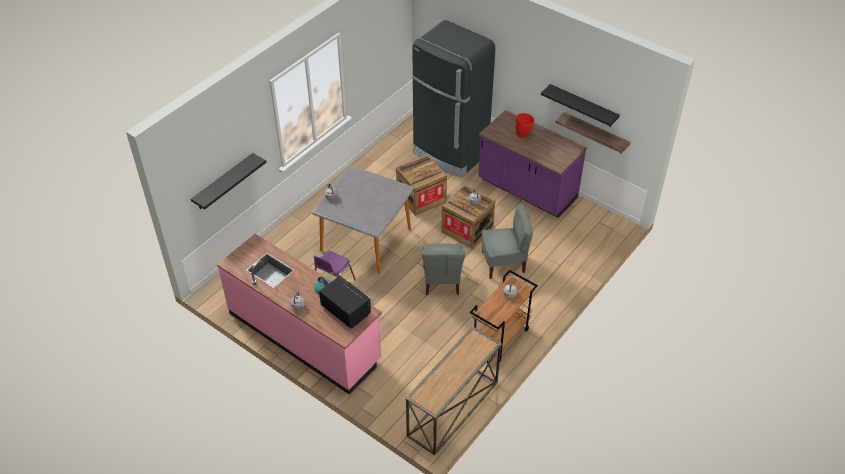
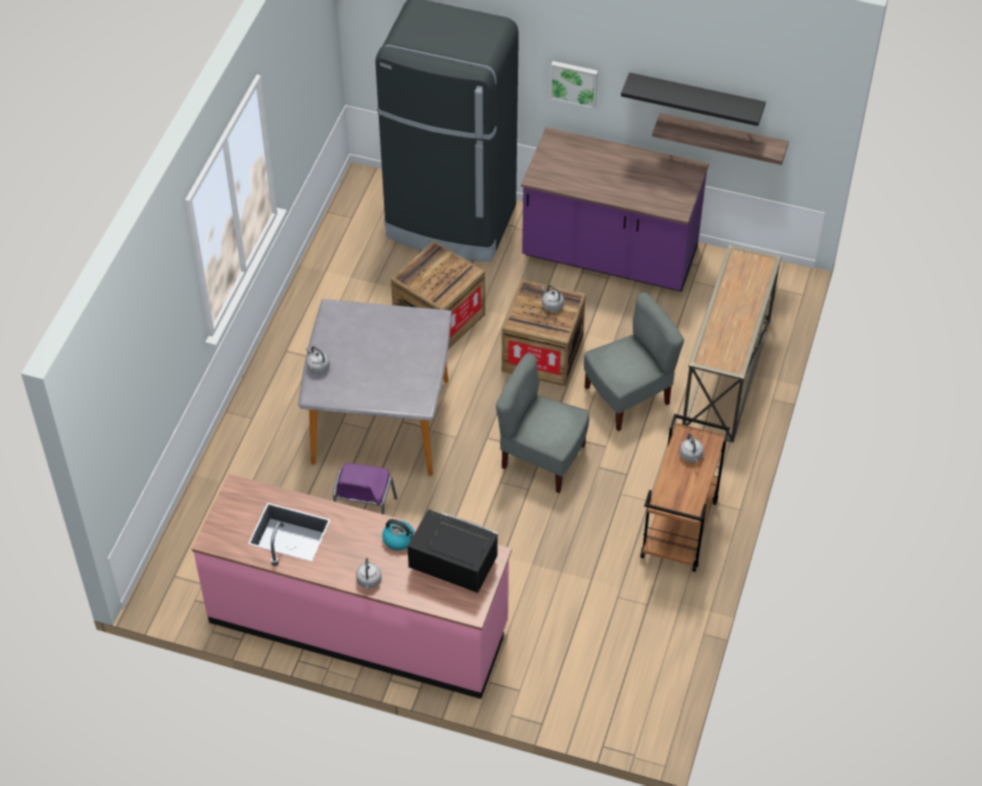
camera: 20 degrees left, 5 degrees up
black shelf [191,153,266,209] -> none
console table [405,326,502,455] -> console table moved to [682,244,782,443]
grey chair [422,243,465,295] -> grey chair turned 135 degrees clockwise [496,353,589,493]
red vase [516,113,535,138] -> none
none -> picture [550,61,598,109]

